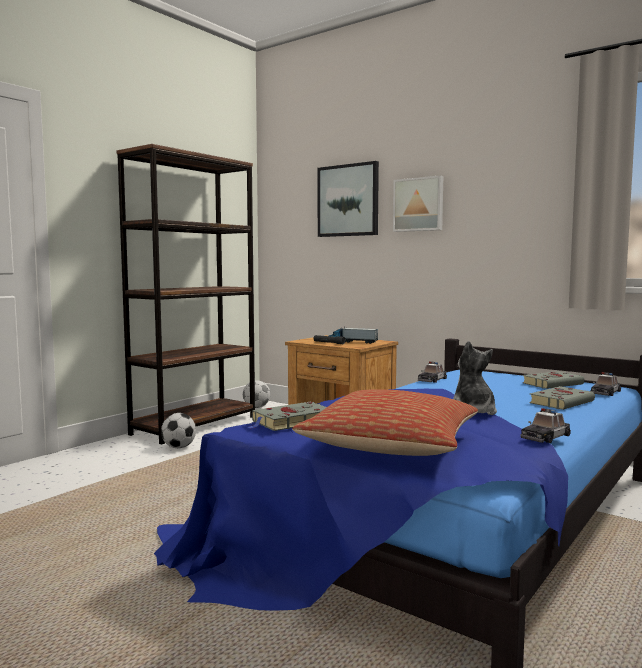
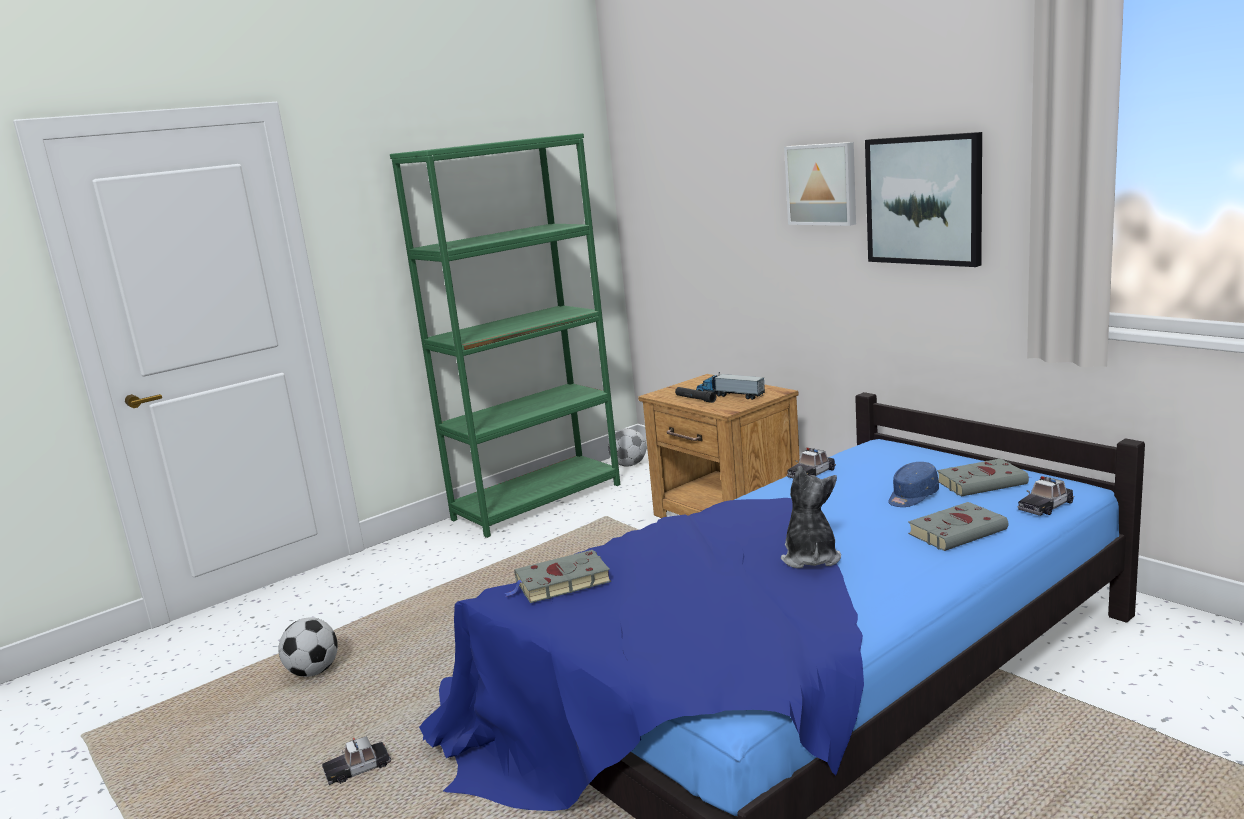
camera: 15 degrees right, 10 degrees up
brown bookcase [117,144,255,444] -> green bookcase [390,133,621,538]
football [161,413,196,448] -> football moved to [279,617,338,677]
pillow [292,389,478,456] -> none
picture [318,161,379,237] -> picture moved to [865,132,982,267]
toy car [520,408,571,443] -> toy car moved to [322,736,391,785]
none -> blue cap [888,462,939,507]

